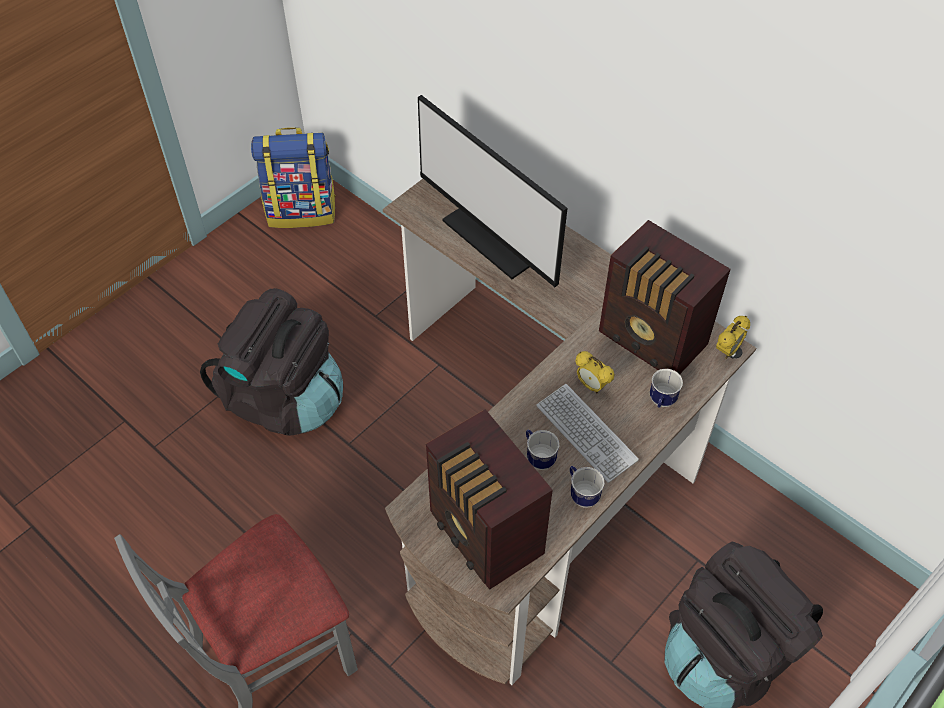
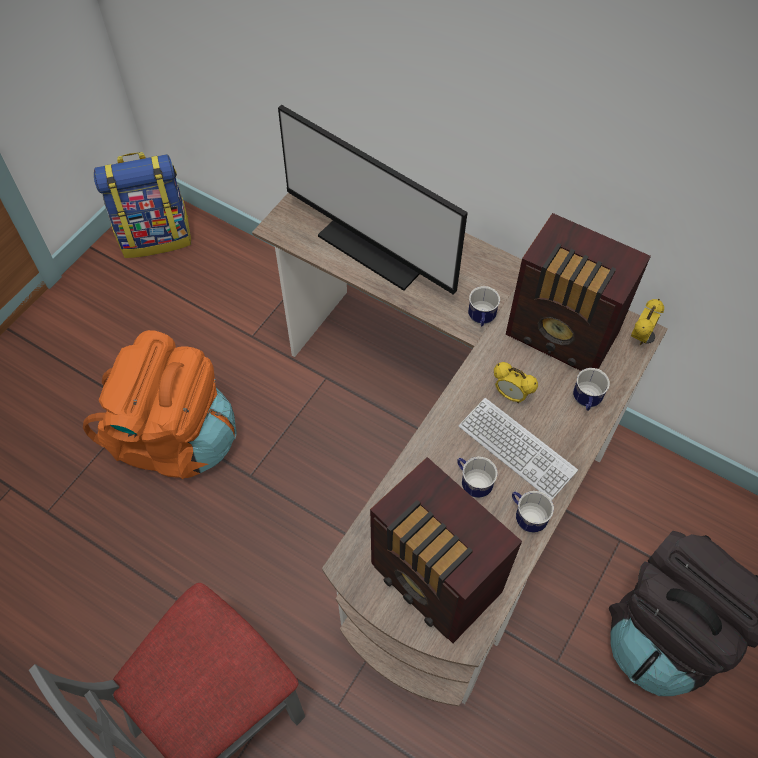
camera: 10 degrees left, 5 degrees up
black backpack [200,288,343,436] -> orange backpack [83,330,236,479]
none -> mug [468,286,500,326]

